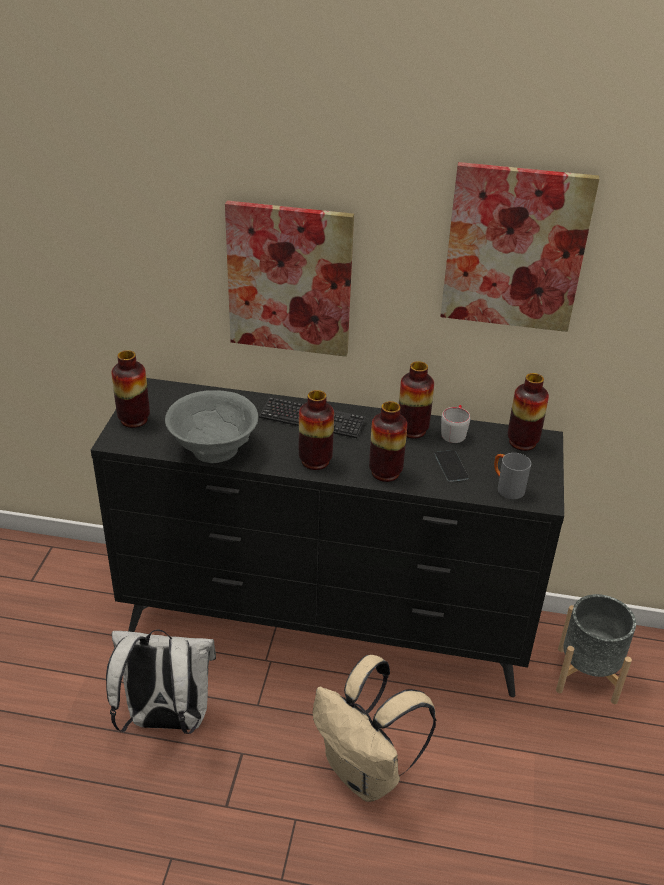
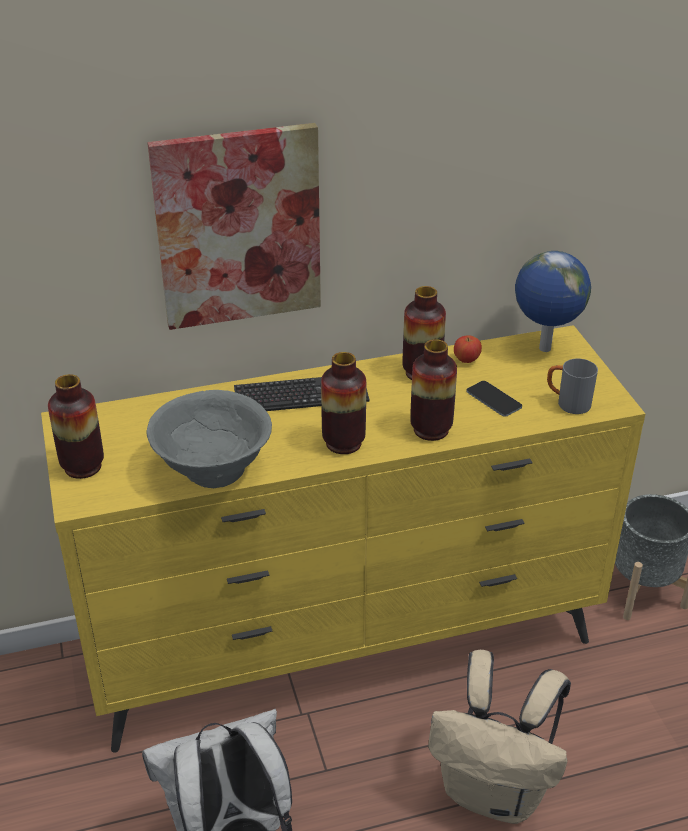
camera: 25 degrees left, 0 degrees up
black dresser [91,378,564,697] -> yellow dresser [41,325,645,753]
picture [440,162,599,332] -> none
grey mug [441,405,470,443] -> apple [454,335,482,363]
vase [507,373,549,451] -> globe [515,251,591,352]

